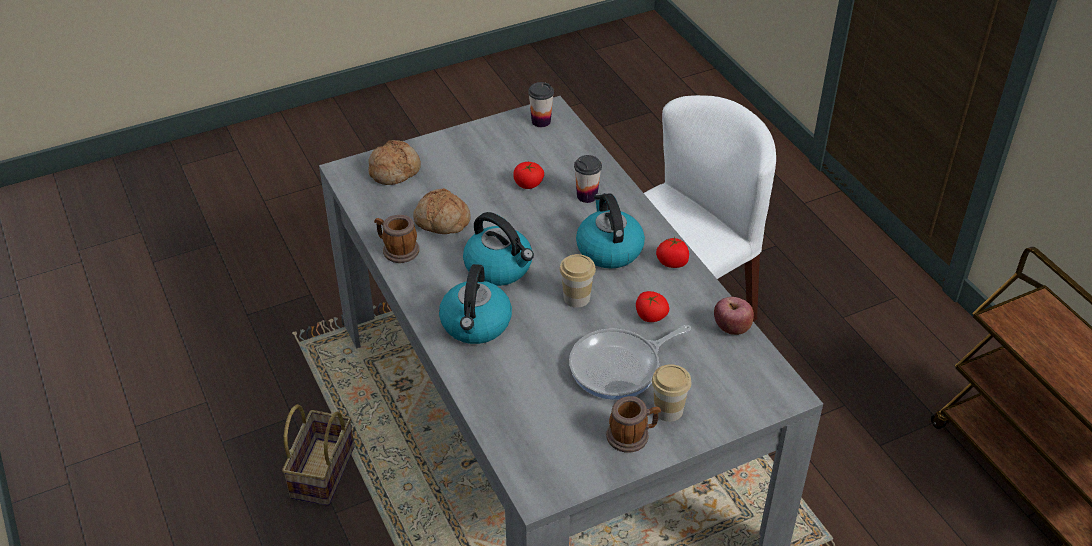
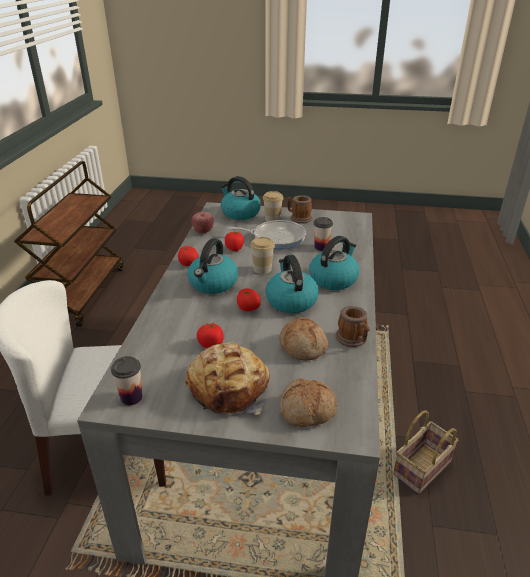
camera: 145 degrees left, 10 degrees down
cup [574,155,602,203] -> cup moved to [314,217,333,251]
none -> bread [185,342,270,415]
none -> kettle [220,176,261,220]
none -> tomato [237,288,261,311]

